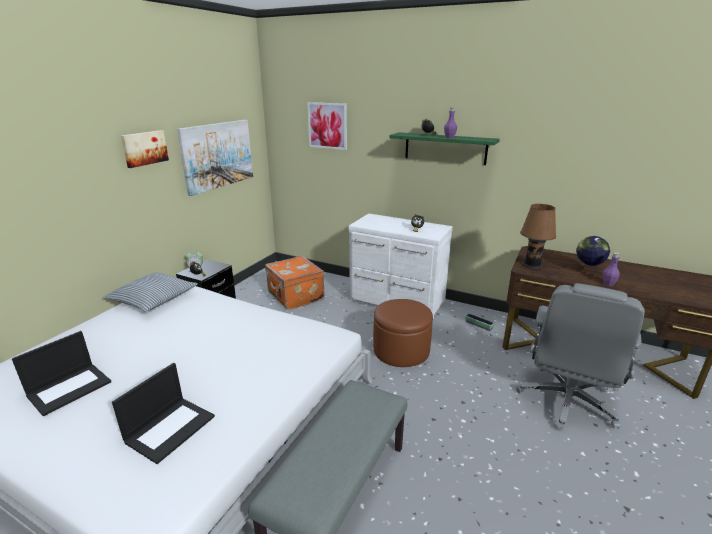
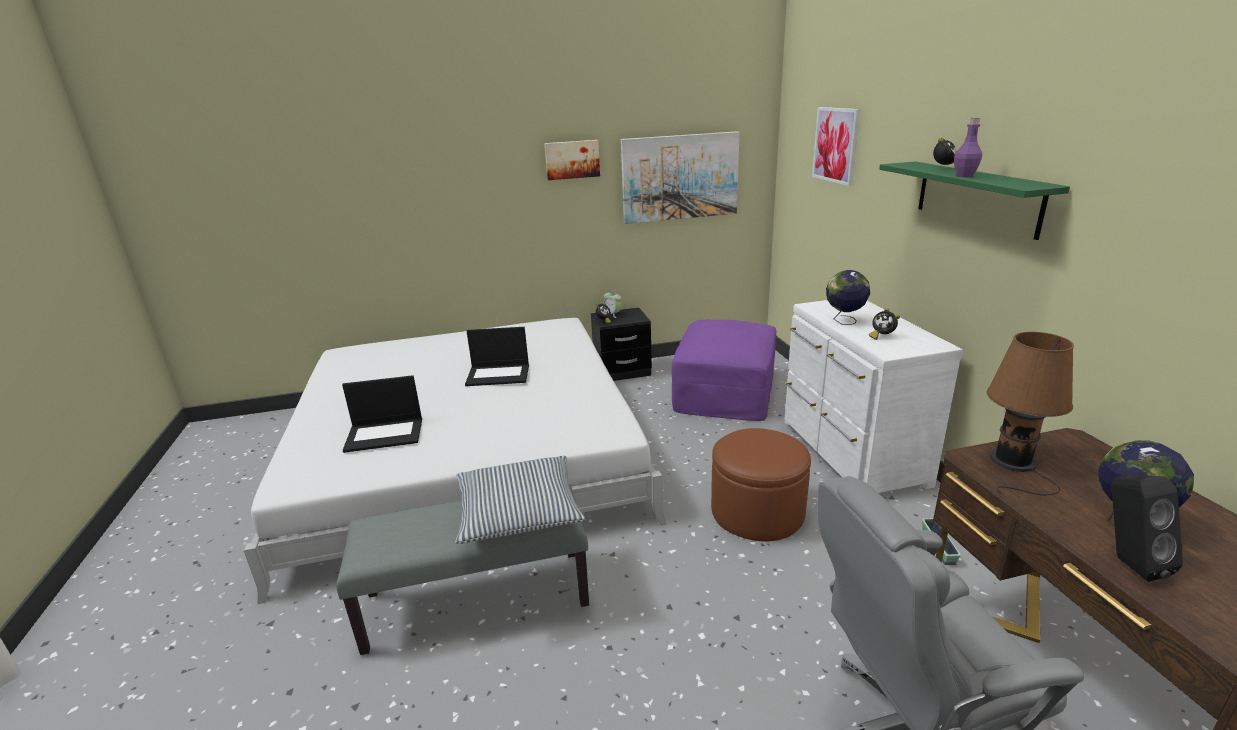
camera: 50 degrees right, 0 degrees up
laptop [12,331,111,416] -> laptop moved to [465,327,529,386]
pillow [104,272,198,312] -> pillow moved to [455,456,586,544]
orange suitcase [265,256,325,310] -> purple ottoman [672,320,776,421]
purple bottle [603,253,620,286] -> black speaker [1112,476,1183,582]
none -> globe [826,270,870,325]

